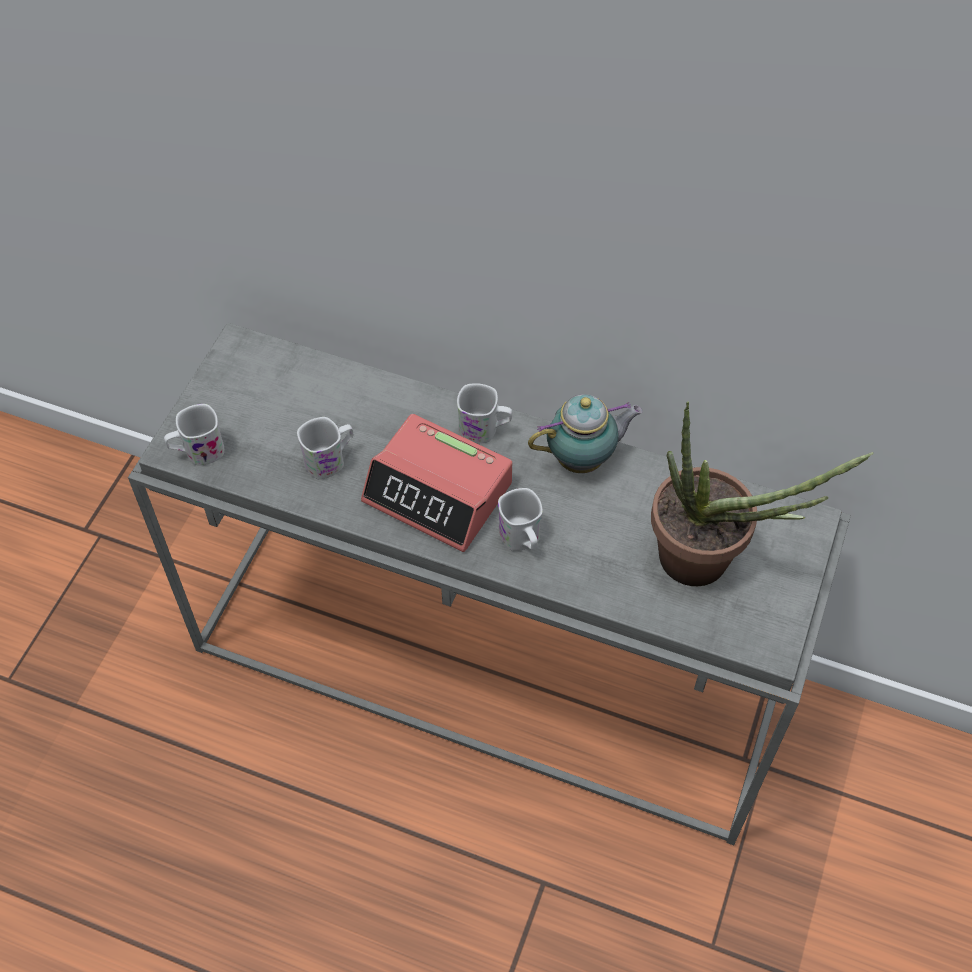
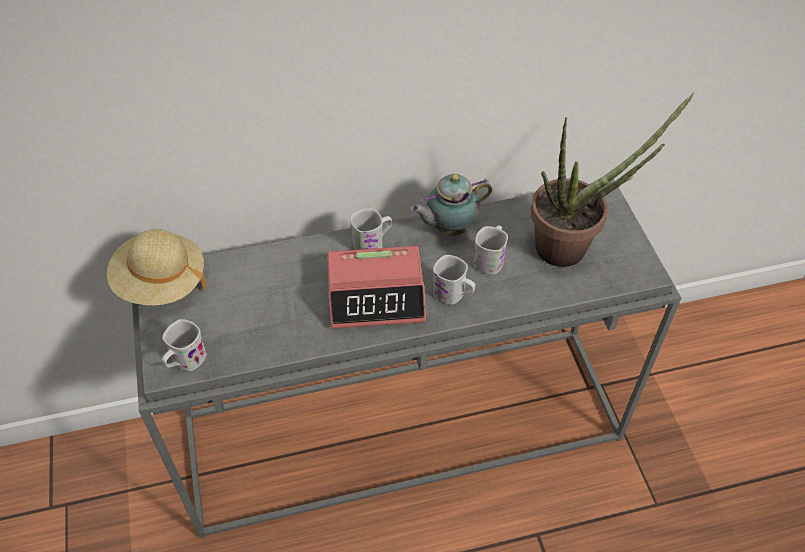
camera: 35 degrees left, 5 degrees down
white mug [297,417,353,479] -> white mug moved to [474,225,508,275]
teapot [528,394,643,473] -> teapot turned 150 degrees counterclockwise [410,174,492,236]
none -> beige hat [107,229,207,305]

